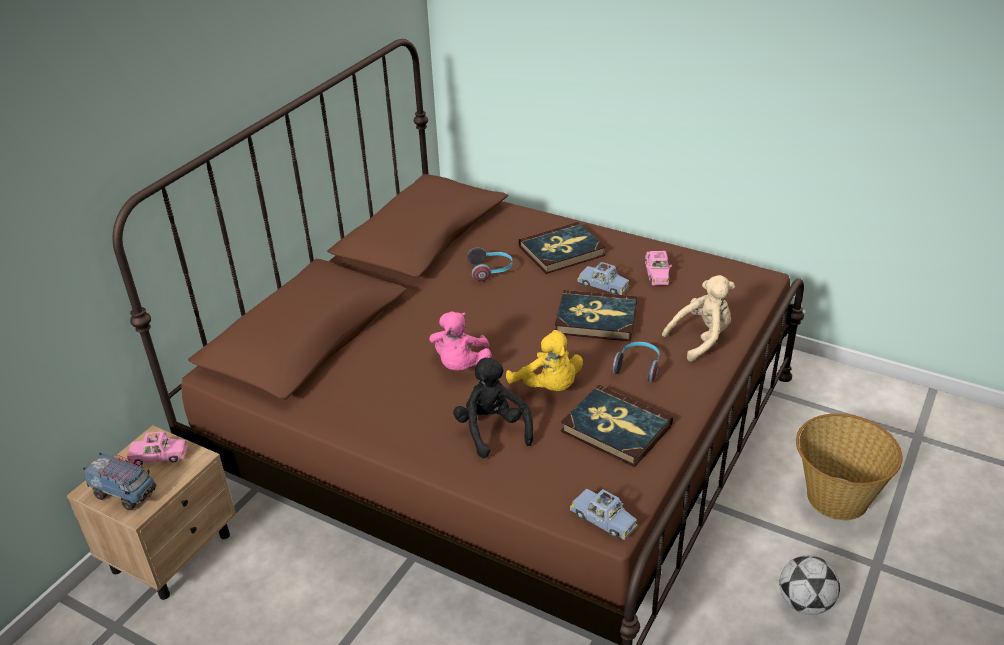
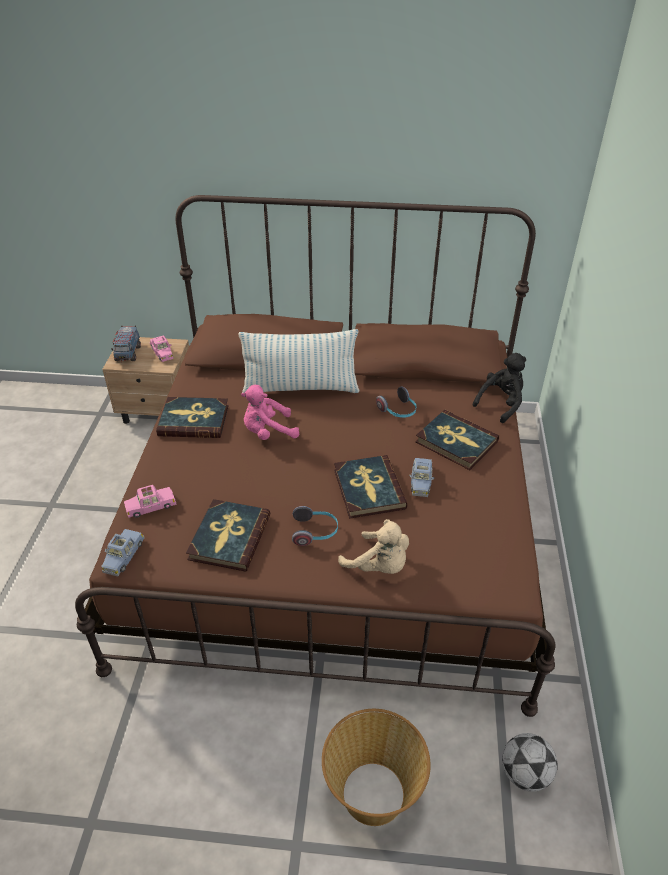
camera: 65 degrees right, 5 degrees up
black plush toy [453,358,533,458] -> black plush toy moved to [473,353,526,423]
yellow plush toy [506,330,583,391] -> none
pink toy car [645,251,672,285] -> pink toy car moved to [124,485,177,518]
football [779,555,840,615] -> football moved to [502,733,558,792]
none -> book [156,397,229,438]
none -> pillow [239,329,360,393]

